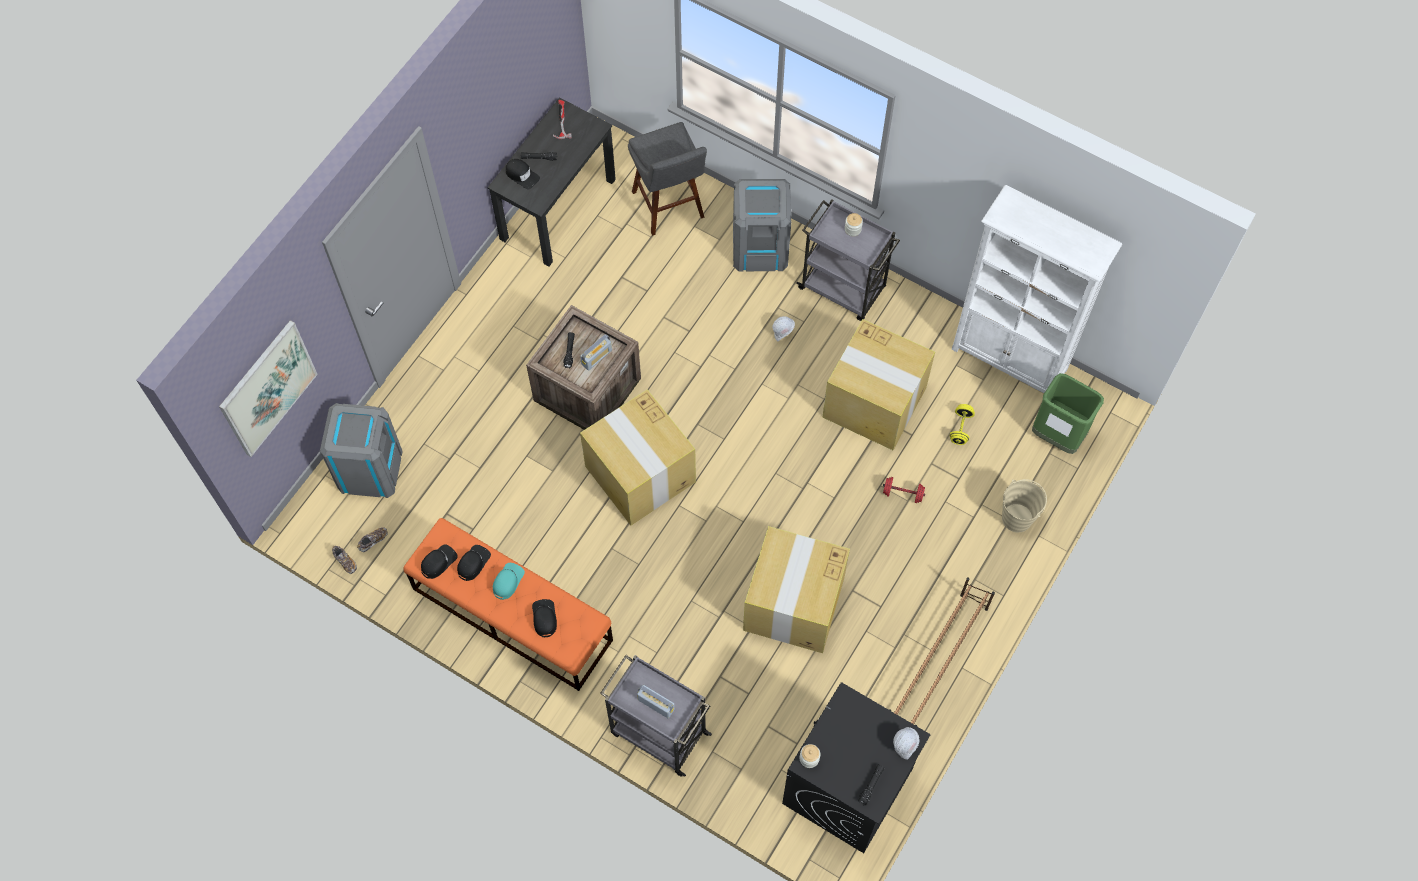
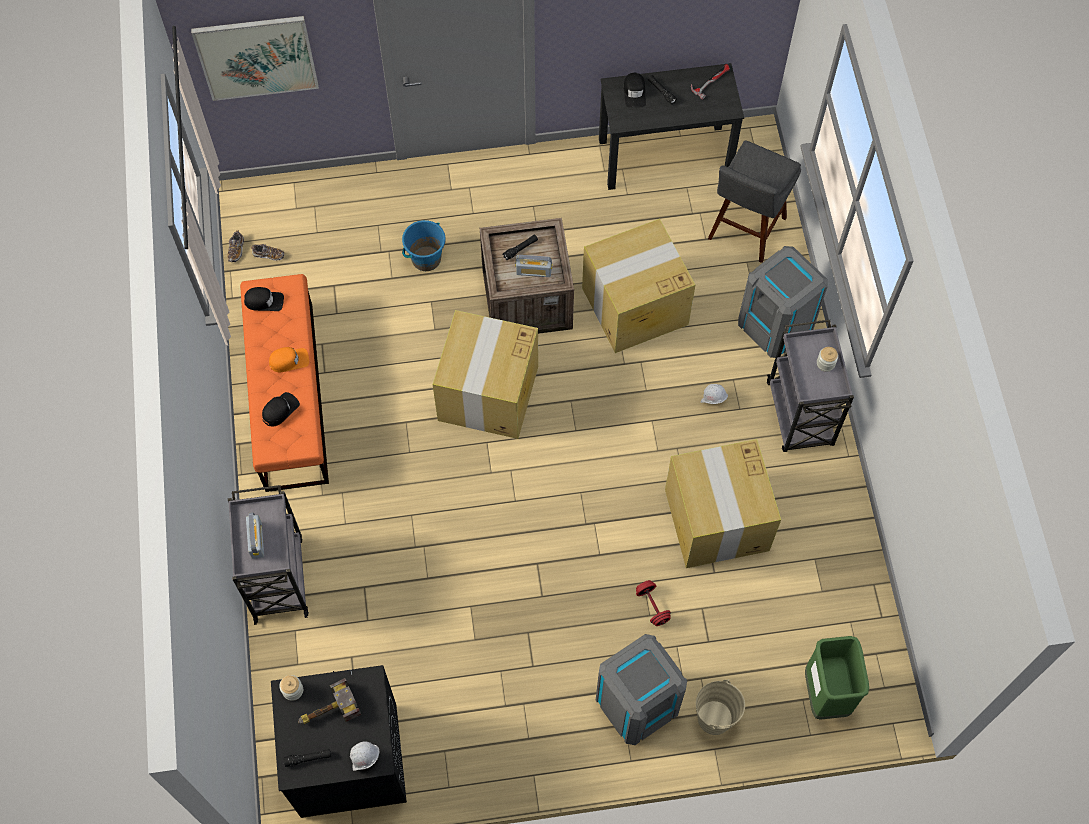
camera: 50 degrees right, 0 degrees up
grey trash can [320,403,403,498] -> grey trash can moved to [596,634,687,745]
black cap [457,545,491,581] -> none
turquoise cap [493,563,525,600] -> orange cap [269,347,309,372]
cardboard box [743,526,850,653] -> cardboard box moved to [582,219,695,353]
brown shoe rack [889,577,995,726] -> none
yellow dumbbell [950,404,975,445] -> none
white bookcase [951,185,1122,393] -> none
none -> hammer [298,678,361,724]
none -> blue bucket [402,220,446,271]

